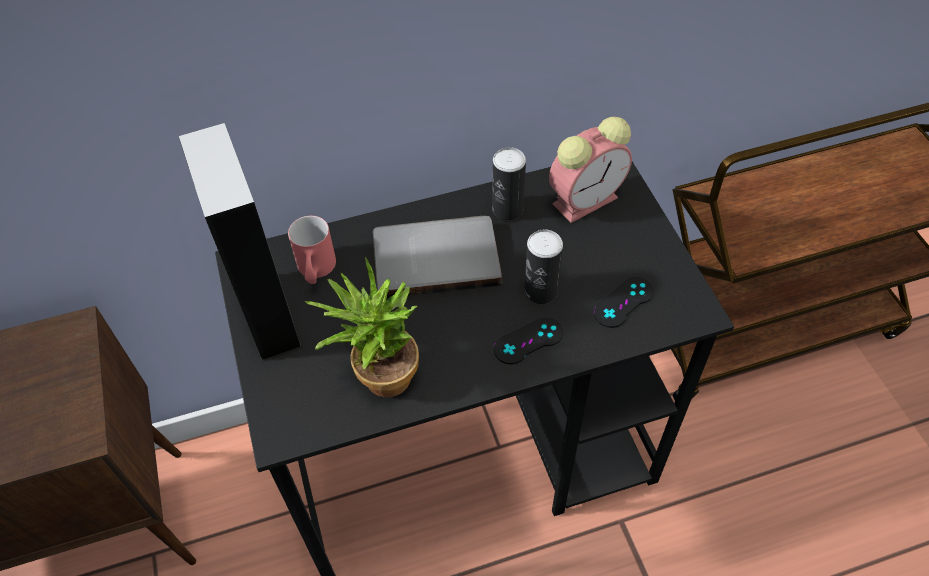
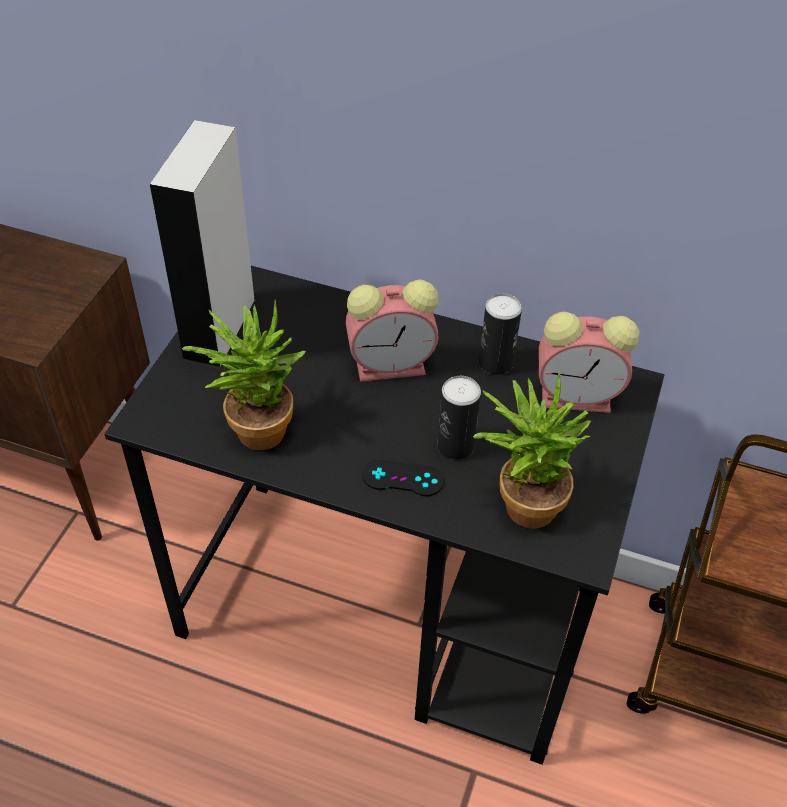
camera: 35 degrees right, 5 degrees down
red mug [288,216,336,284] -> none
grey book [373,216,502,299] -> alarm clock [346,280,439,382]
black game controller [594,277,654,328] -> potted plant [473,371,591,529]

